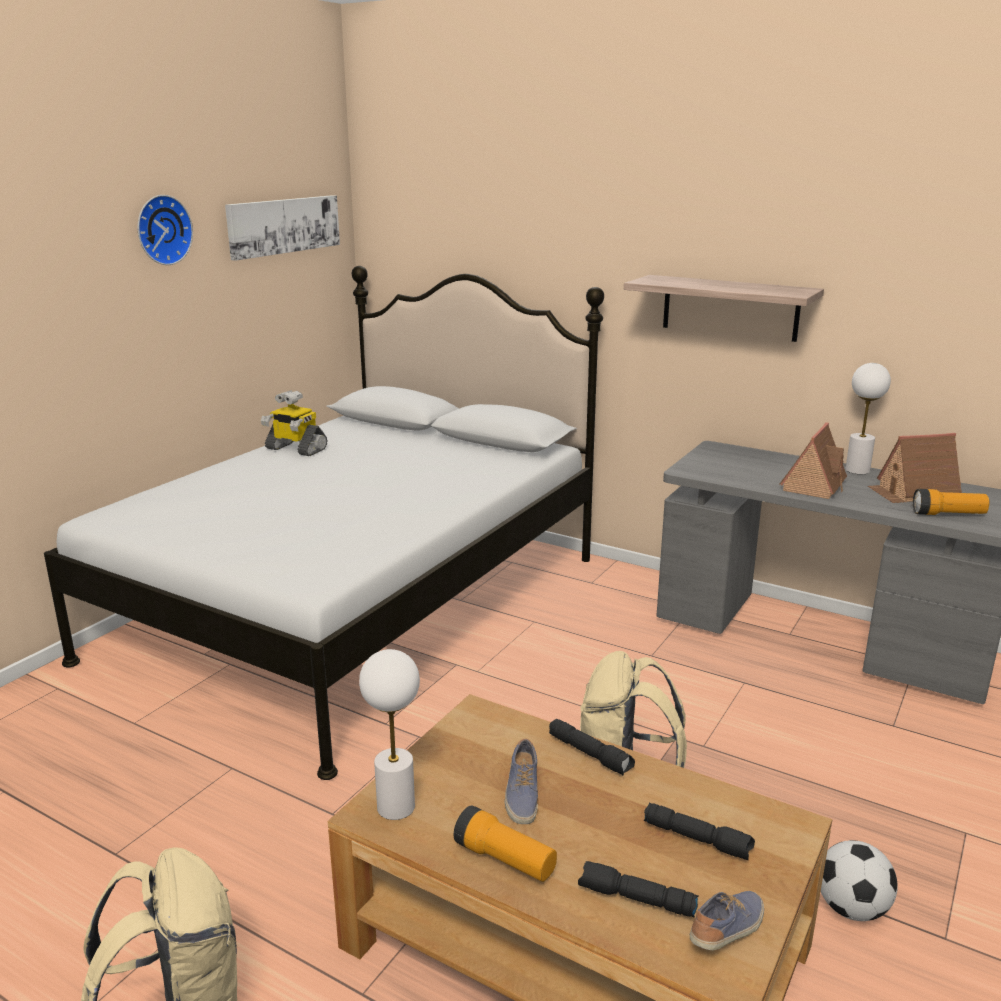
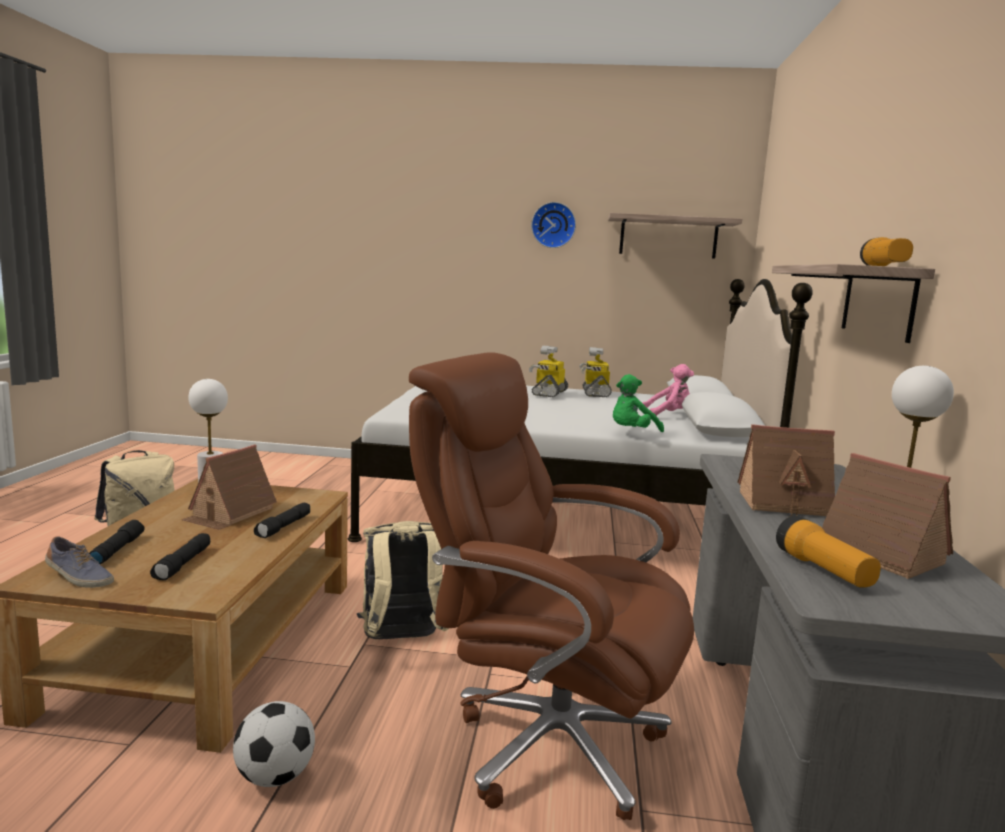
camera: 65 degrees right, 10 degrees down
picture [225,195,340,261] -> shelf [608,213,742,259]
flashlight [454,806,557,882] -> flashlight moved to [860,237,913,266]
shoe [504,739,538,824] -> toy house [182,444,277,530]
none -> brown office chair [409,352,694,820]
none -> toy robot [529,346,568,397]
none -> green plush toy [613,374,664,432]
none -> pink plush toy [642,364,694,416]

